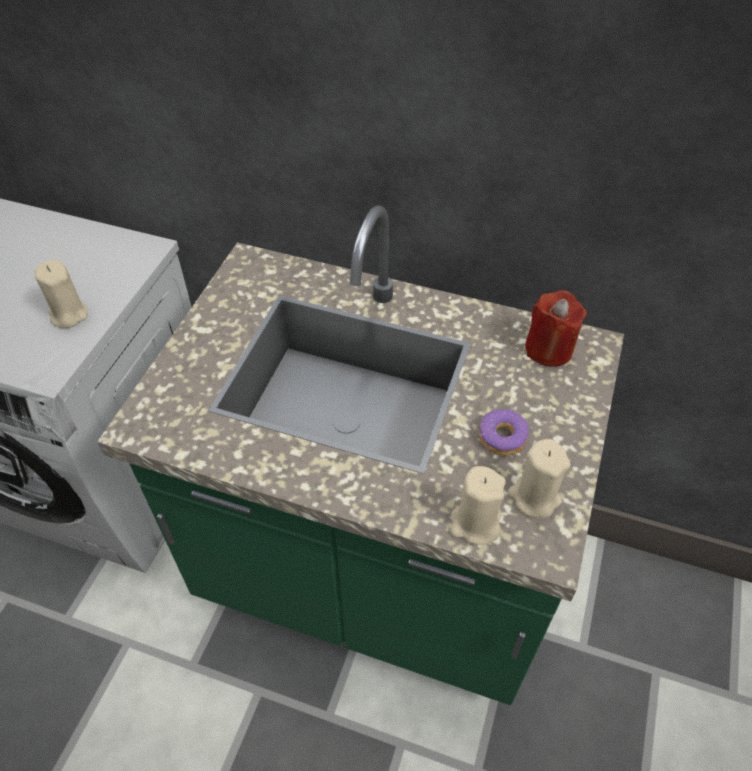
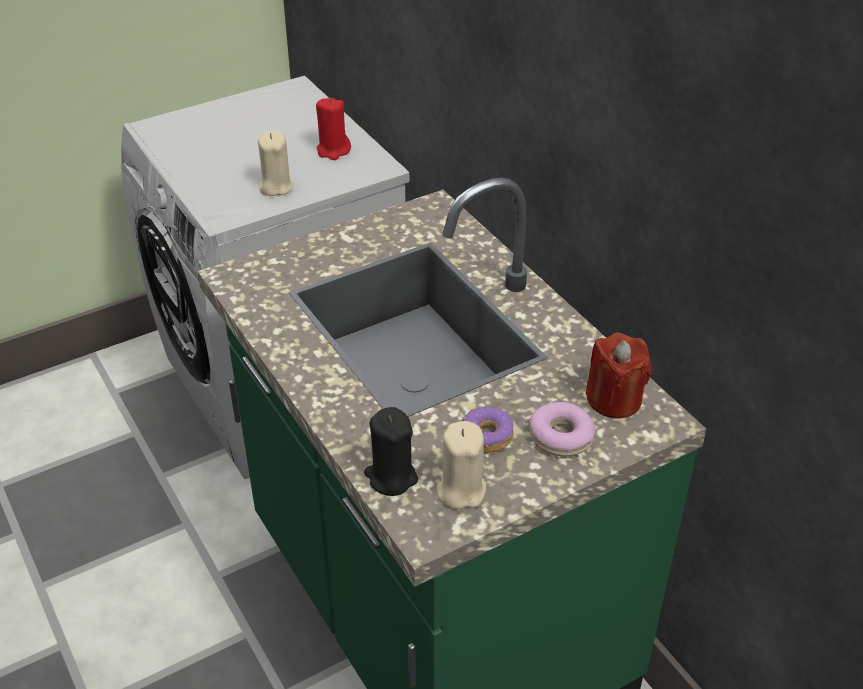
camera: 40 degrees right, 10 degrees down
beige candle [451,466,506,545] -> black candle [364,407,418,496]
none -> red candle [316,98,351,160]
none -> donut [529,402,596,456]

